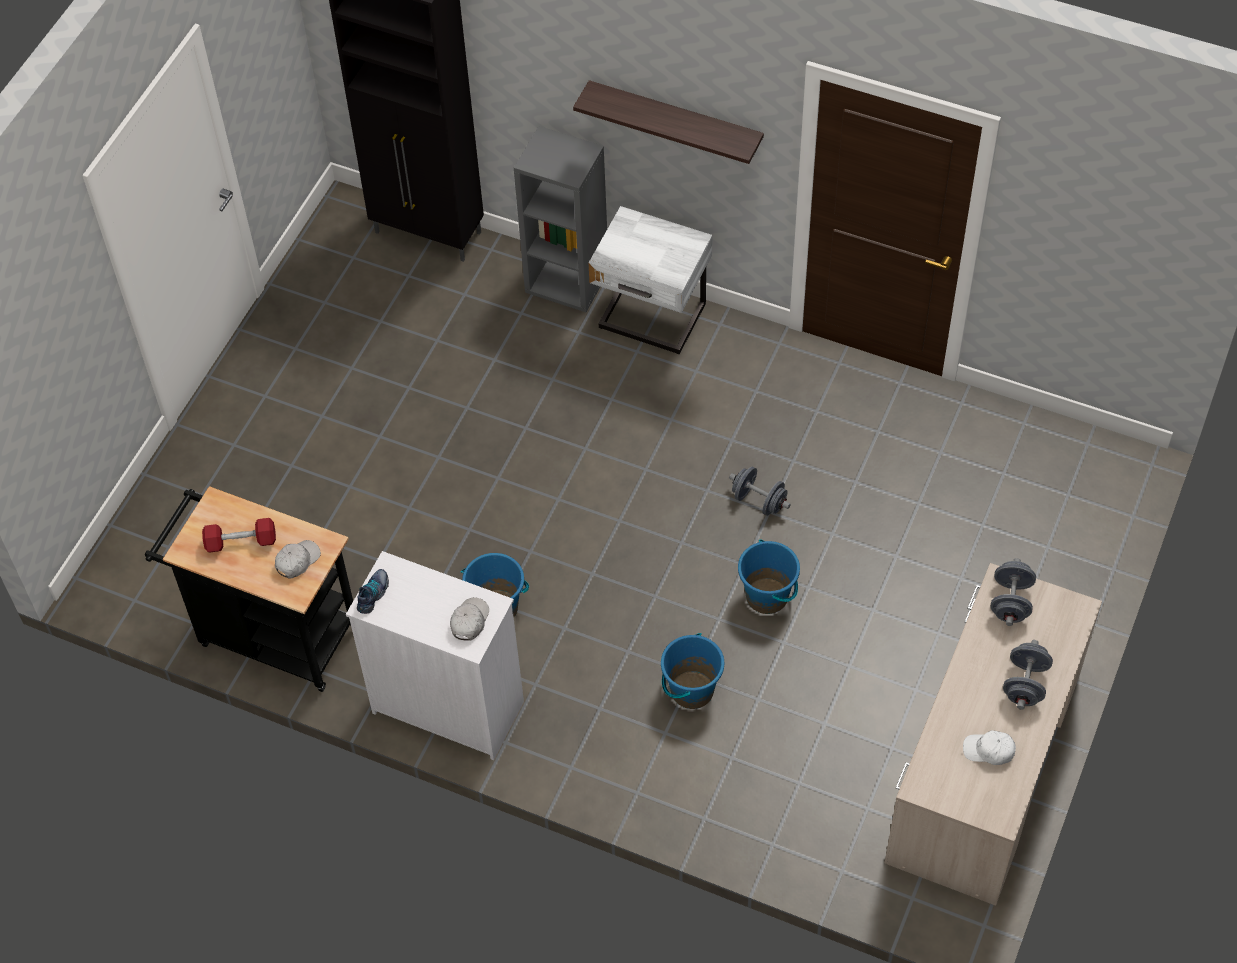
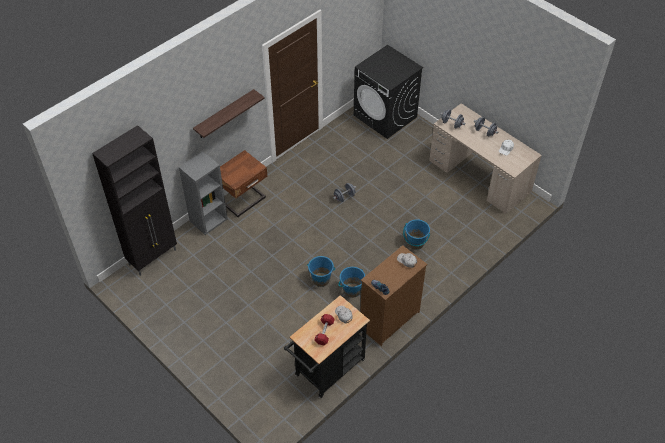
camera: 70 degrees left, 5 degrees down
white dresser [346,551,524,760] -> brown dresser [360,245,427,346]
white nightstand [589,206,712,354] -> brown nightstand [220,150,267,217]
blue bucket [738,539,800,614] -> blue bucket moved to [307,256,335,287]
none -> black washing machine [354,45,423,139]

